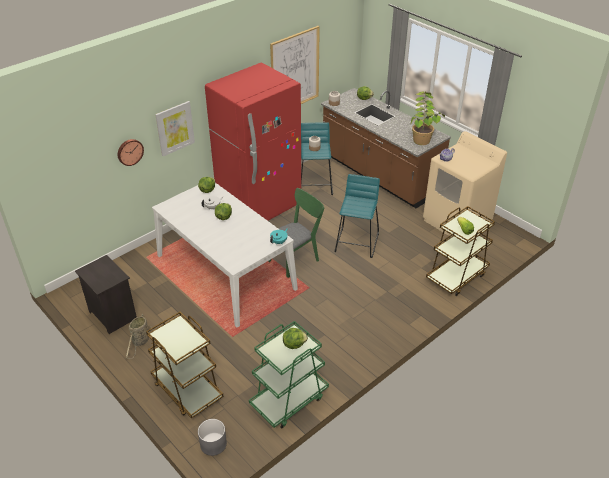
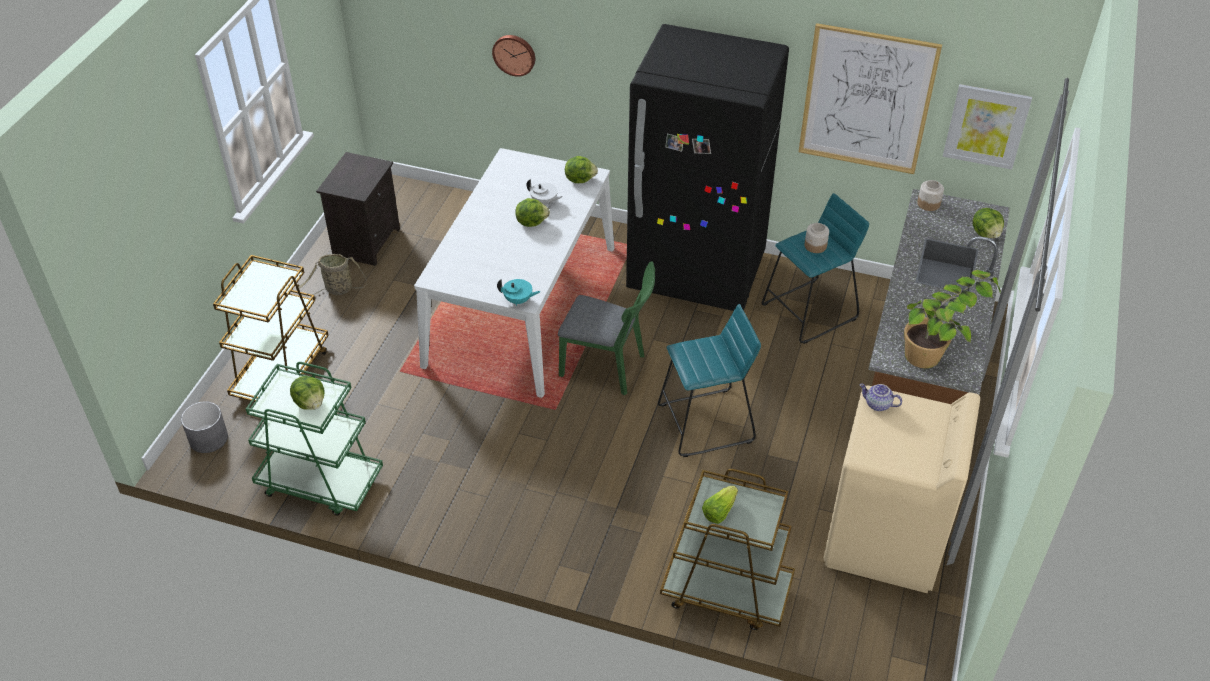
camera: 60 degrees right, 5 degrees up
picture [155,101,195,156] -> picture moved to [943,84,1032,170]
red fridge [205,63,301,221] -> black fridge [626,24,789,311]

